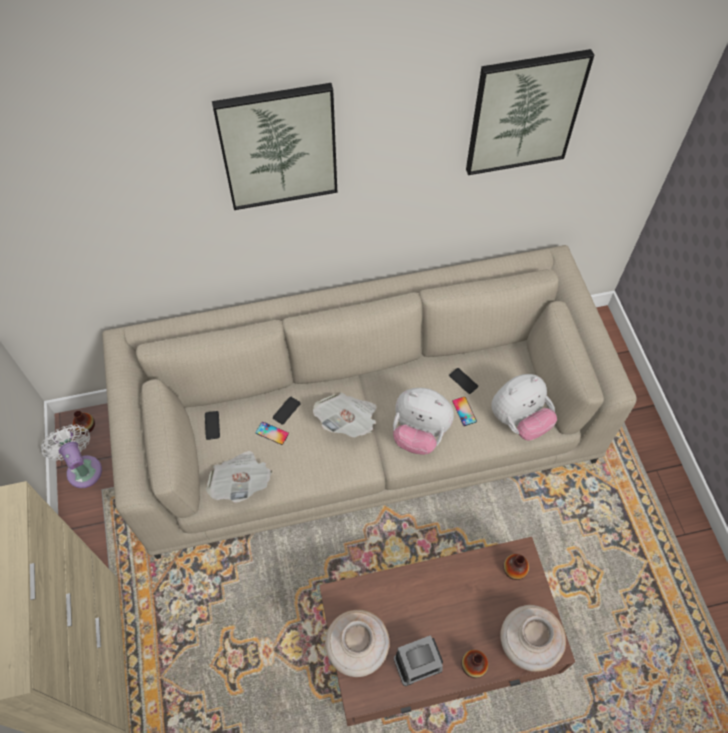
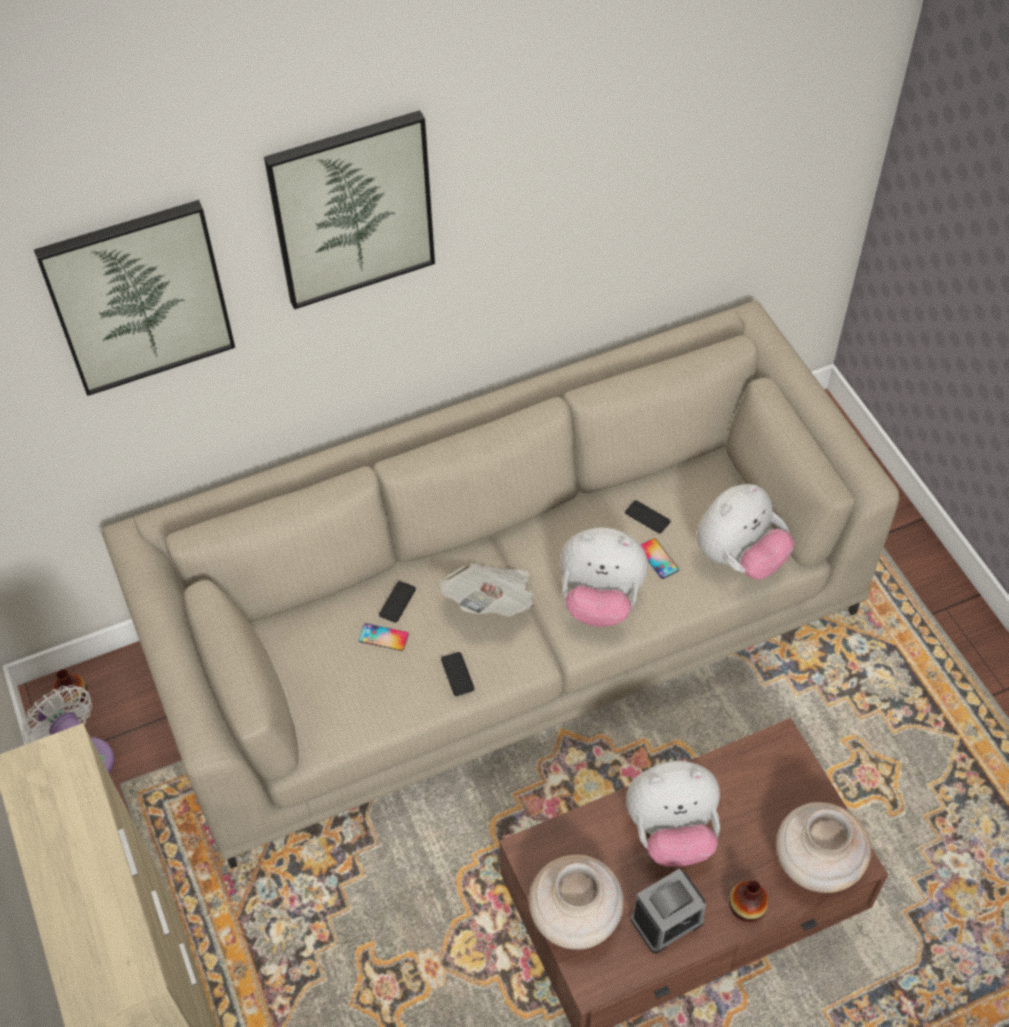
camera: 10 degrees left, 5 degrees down
phone [205,411,220,440] -> phone moved to [441,652,474,696]
newspaper [206,451,272,503] -> none
picture [466,49,594,175] -> picture moved to [34,200,235,396]
vase [504,554,529,580] -> none
none -> plush toy [626,761,720,867]

